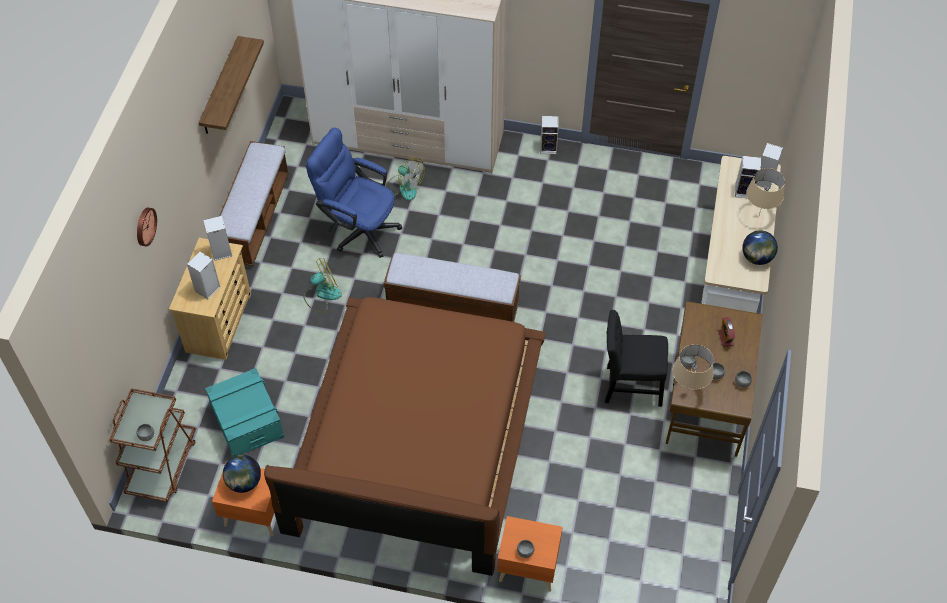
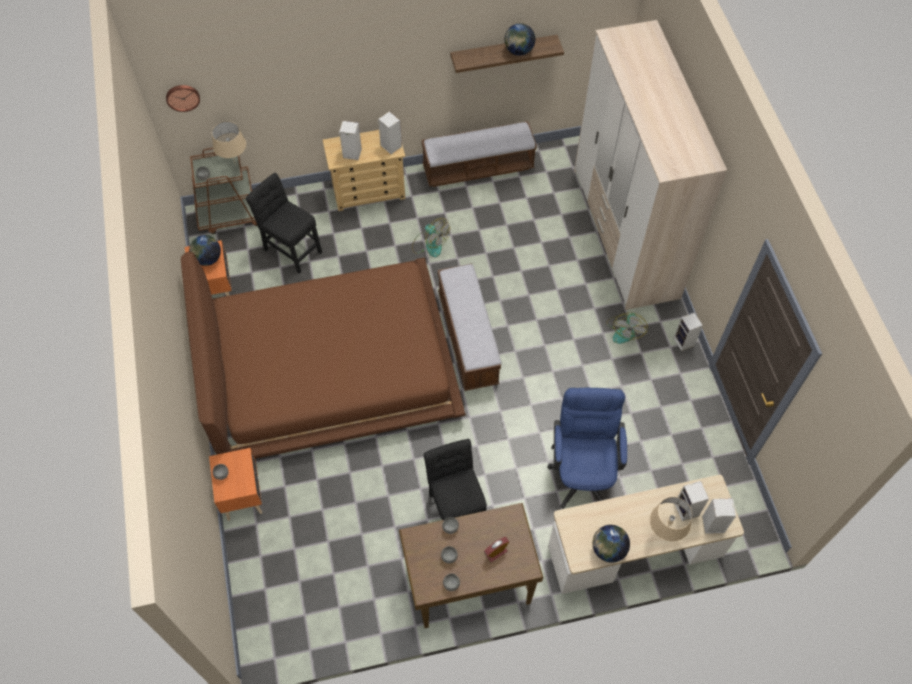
camera: 65 degrees right, 5 degrees up
wall clock [137,207,157,247] -> wall clock moved to [166,85,200,112]
turquoise storage box [205,368,284,457] -> black chair [246,173,322,274]
blue office chair [306,128,402,258] -> blue office chair moved to [547,388,627,509]
fan [386,158,425,201] -> fan moved to [606,313,648,344]
beige table lamp [672,344,714,390] -> beige table lamp moved to [212,121,246,163]
none -> globe [505,23,535,56]

